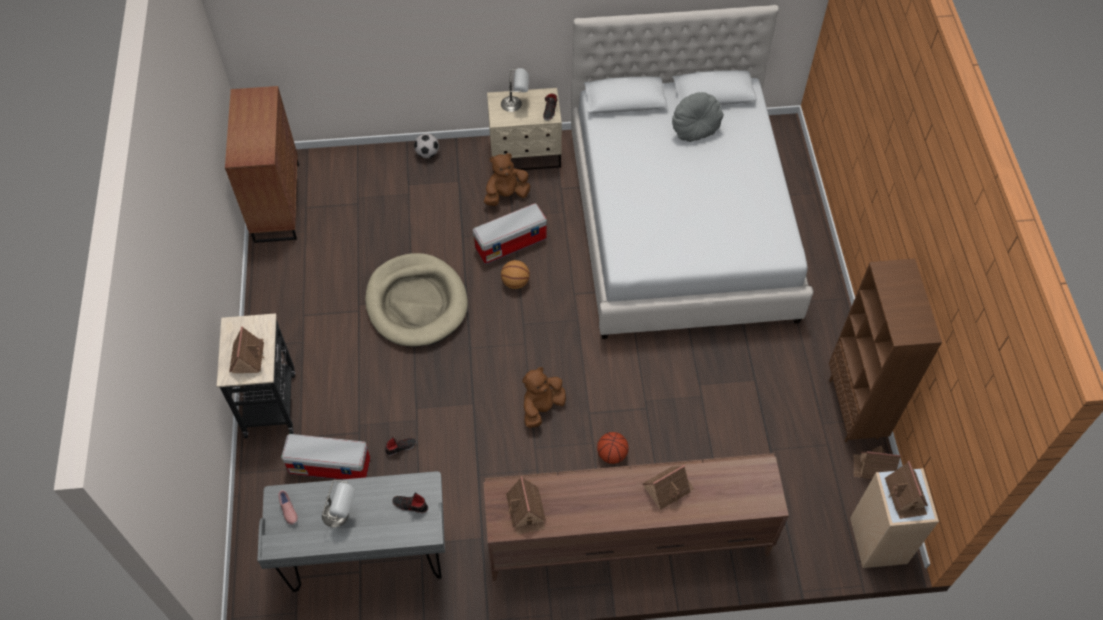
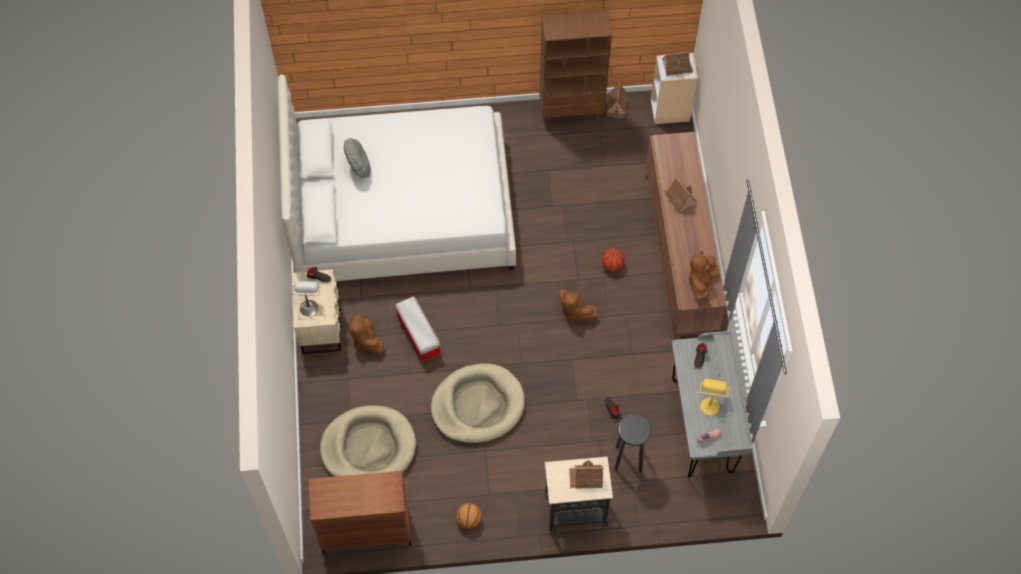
camera: 90 degrees left, 5 degrees up
storage box [281,434,371,480] -> black stool [614,414,652,473]
white table lamp [322,480,355,527] -> yellow table lamp [700,379,729,416]
football [414,133,439,158] -> none
basketball [501,260,530,289] -> basketball moved to [456,503,481,529]
toy house [506,476,546,535] -> brown plush toy [688,251,720,301]
none -> beige dog bed [320,405,416,477]

